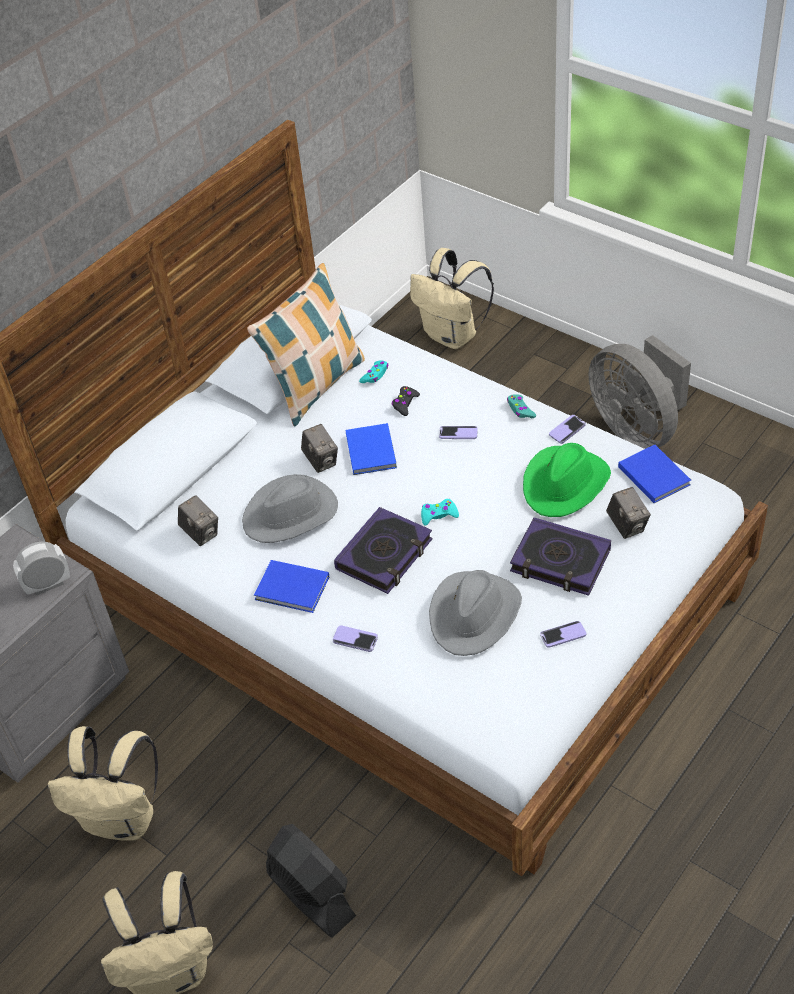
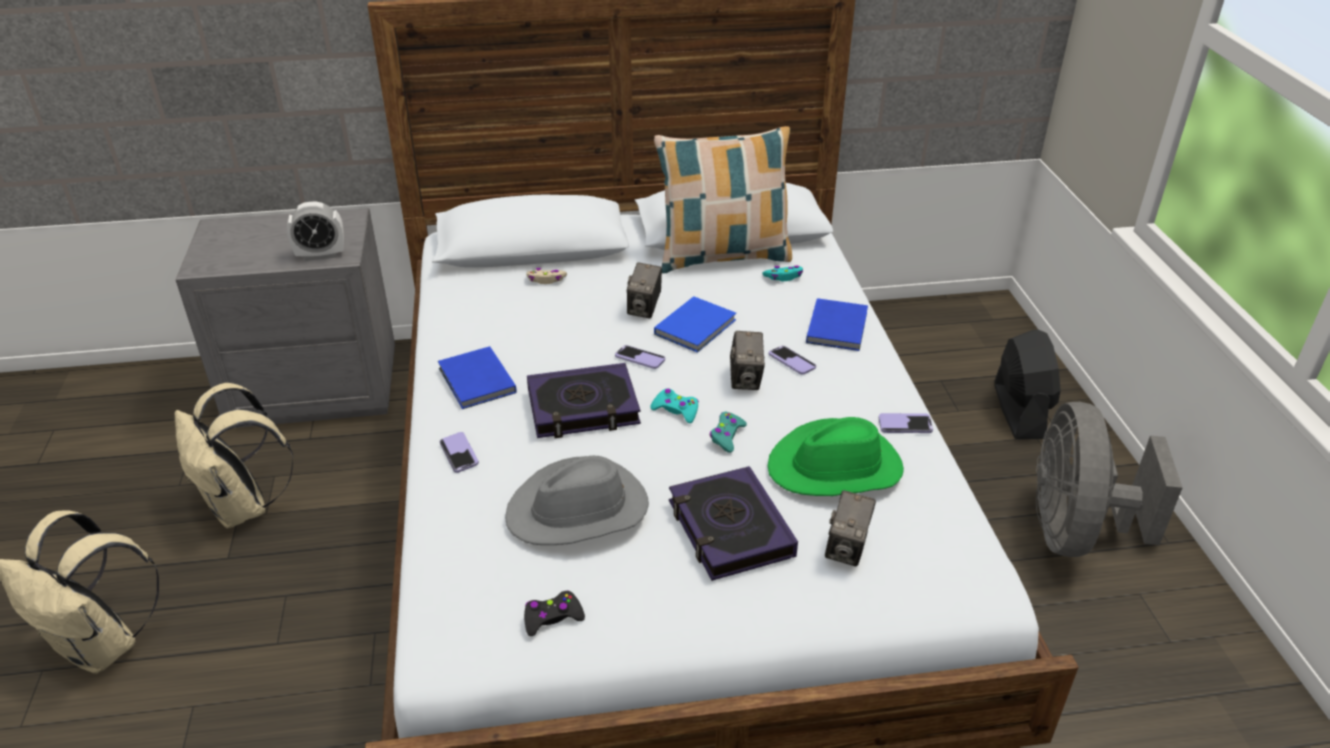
camera: 40 degrees right, 10 degrees down
alarm clock [13,542,70,596] -> alarm clock turned 150 degrees clockwise [287,201,344,261]
camera [178,495,218,546] -> camera moved to [730,331,765,390]
grey hat [242,474,338,543] -> none
black fan [266,824,356,938] -> black fan moved to [994,330,1061,439]
black game controller [392,386,420,416] -> black game controller moved to [524,591,585,636]
beige backpack [410,248,494,349] -> none
turquoise game controller [507,394,536,418] -> turquoise game controller moved to [710,412,747,453]
phone [540,621,586,648] -> phone moved to [615,345,665,369]
blue book [618,445,691,503] -> blue book moved to [806,298,868,351]
none -> beige game controller [526,268,567,284]

